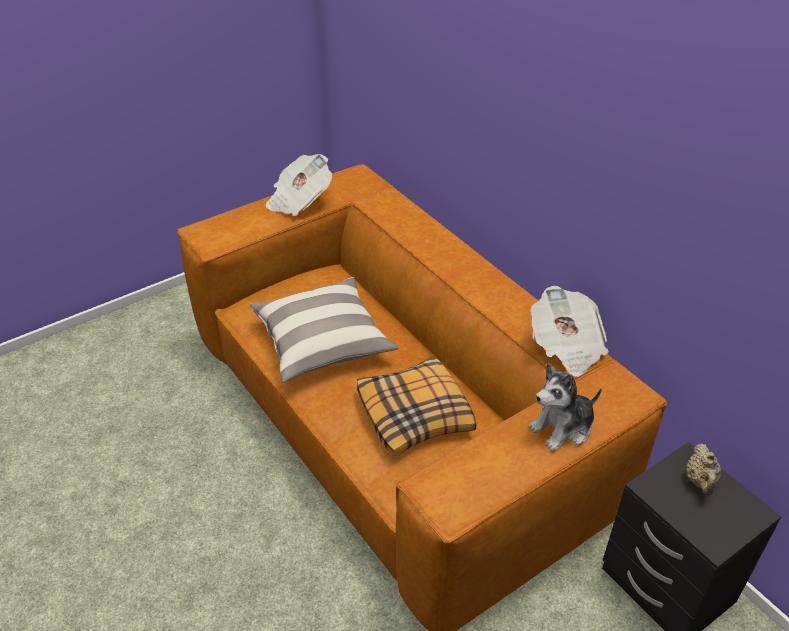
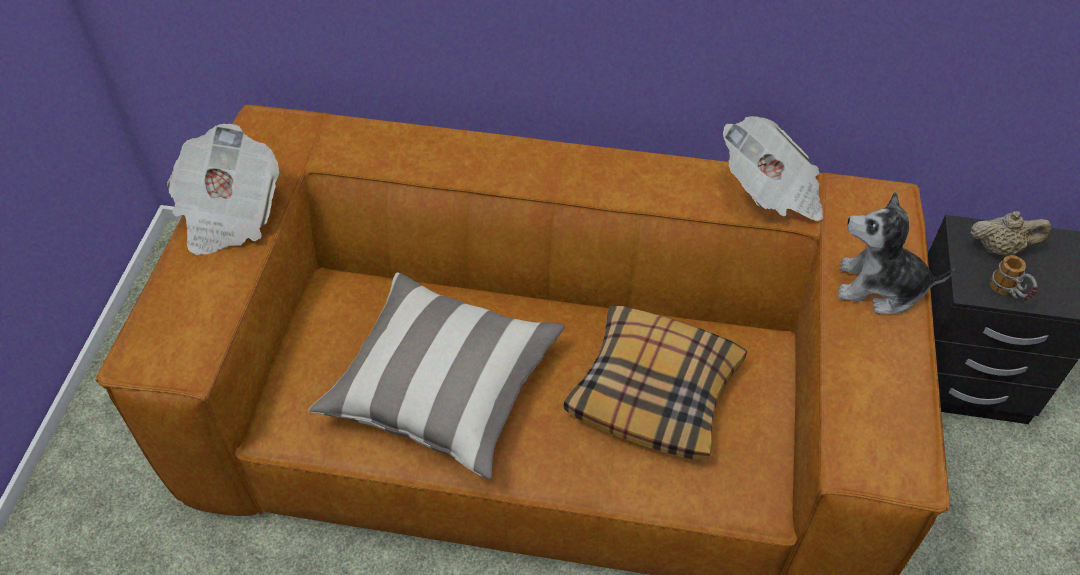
camera: 45 degrees left, 10 degrees up
plush toy [528,363,602,452] -> plush toy turned 90 degrees clockwise [838,191,955,314]
beige teapot [686,444,721,496] -> beige teapot turned 45 degrees counterclockwise [970,211,1052,256]
none -> mug [990,255,1038,303]

